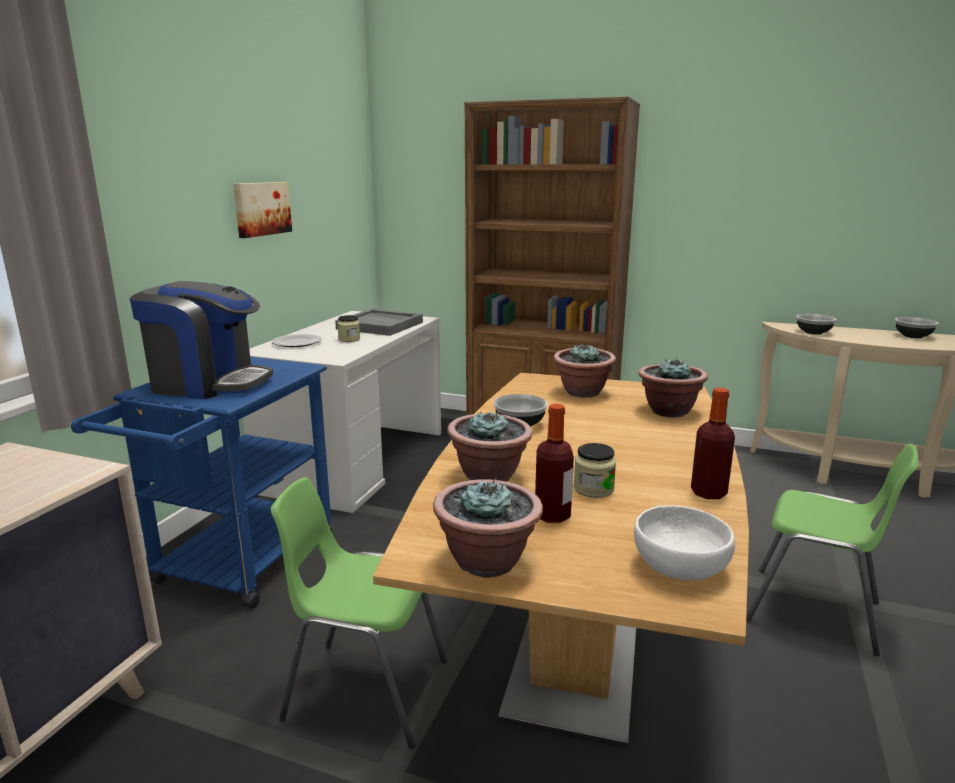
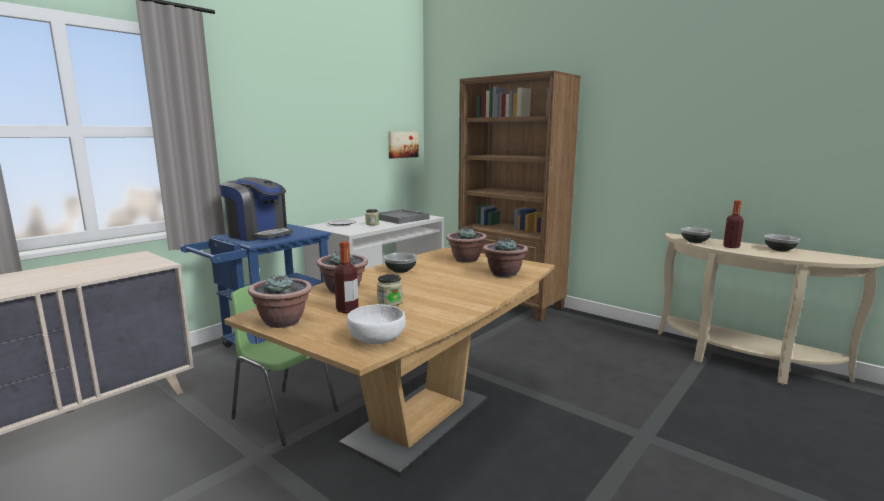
camera: 20 degrees right, 5 degrees down
picture [233,182,292,238] -> picture moved to [388,131,419,158]
bottle [691,388,735,499] -> bottle moved to [723,200,744,248]
green chair [746,444,918,656] -> none

